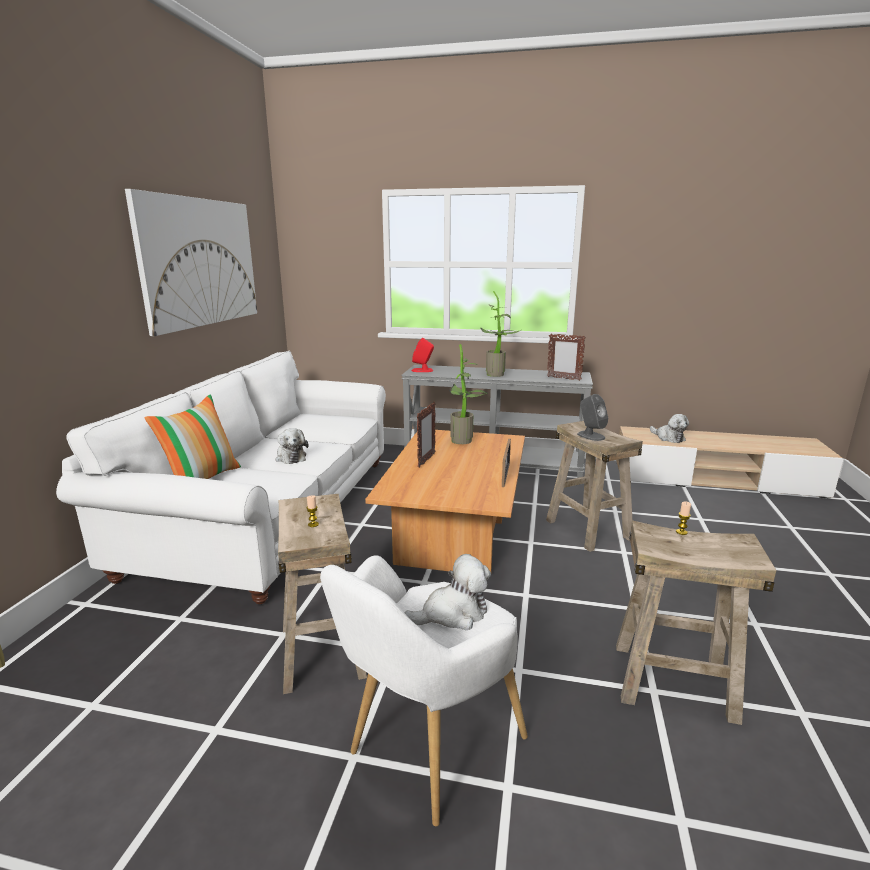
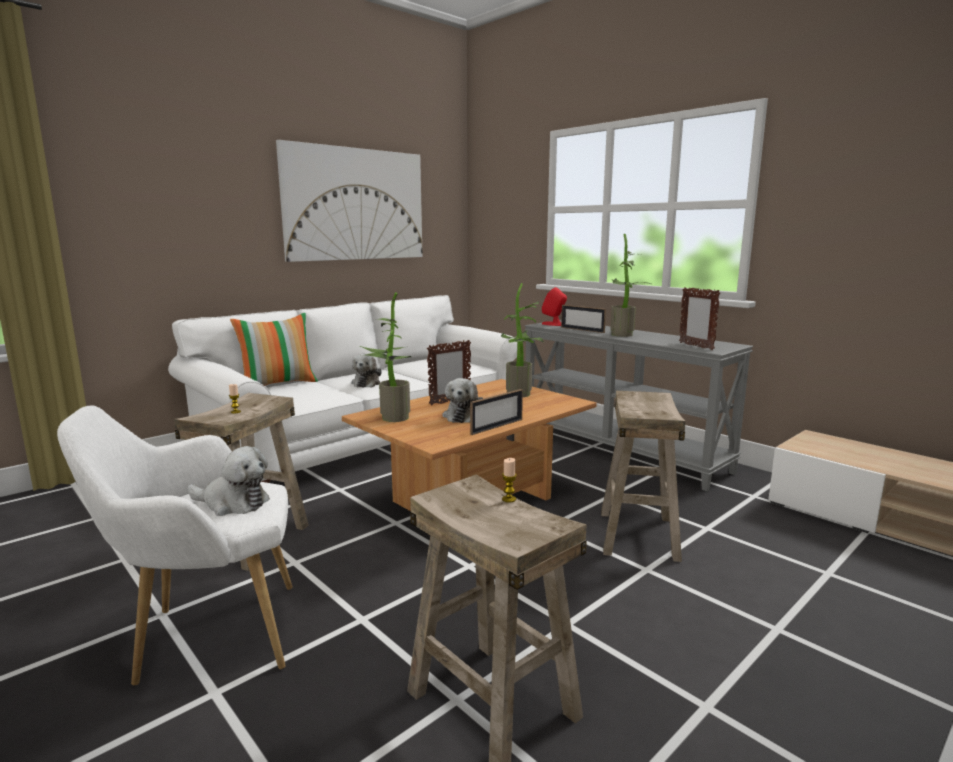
camera: 35 degrees right, 5 degrees down
grey speaker [577,394,608,441] -> none
plush toy [650,414,689,443] -> plush toy moved to [442,378,483,423]
none -> potted plant [360,293,411,422]
none -> picture frame [561,305,606,333]

